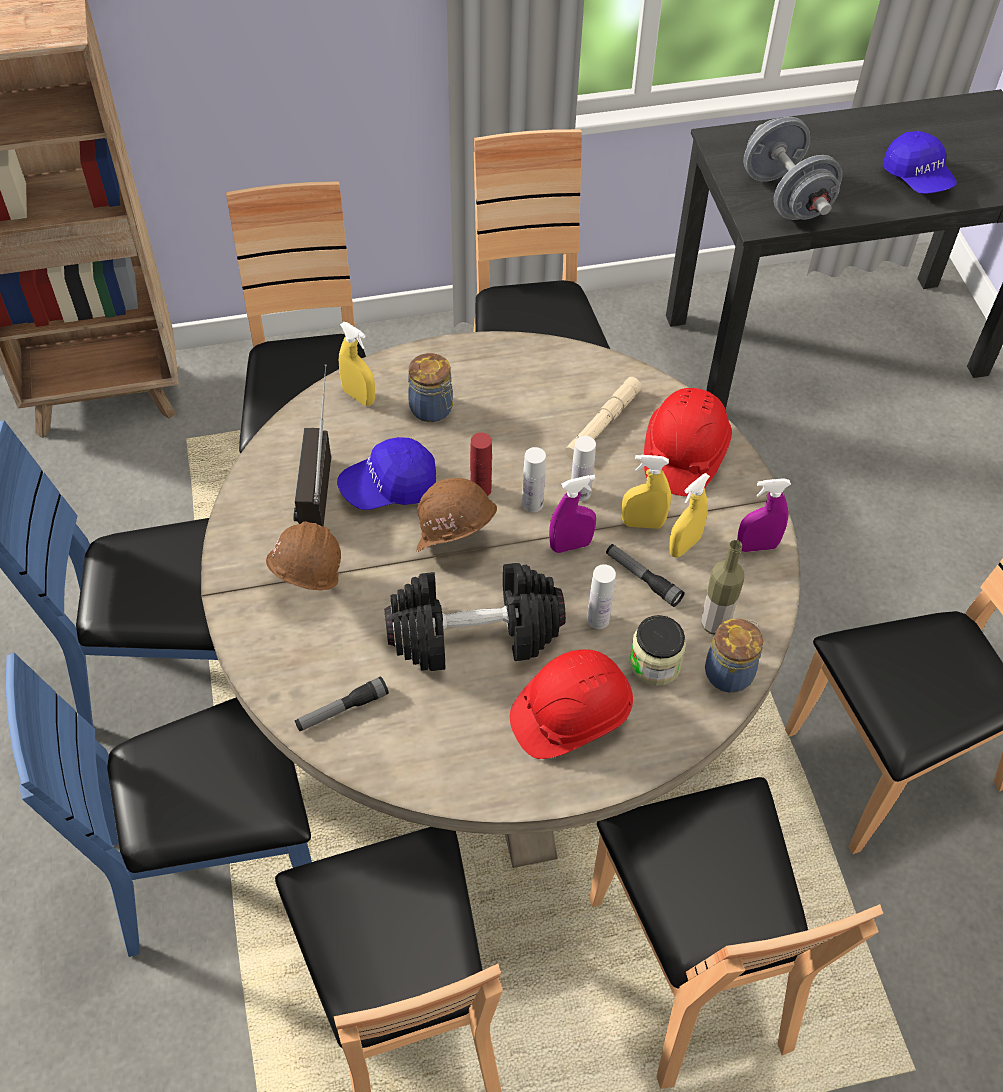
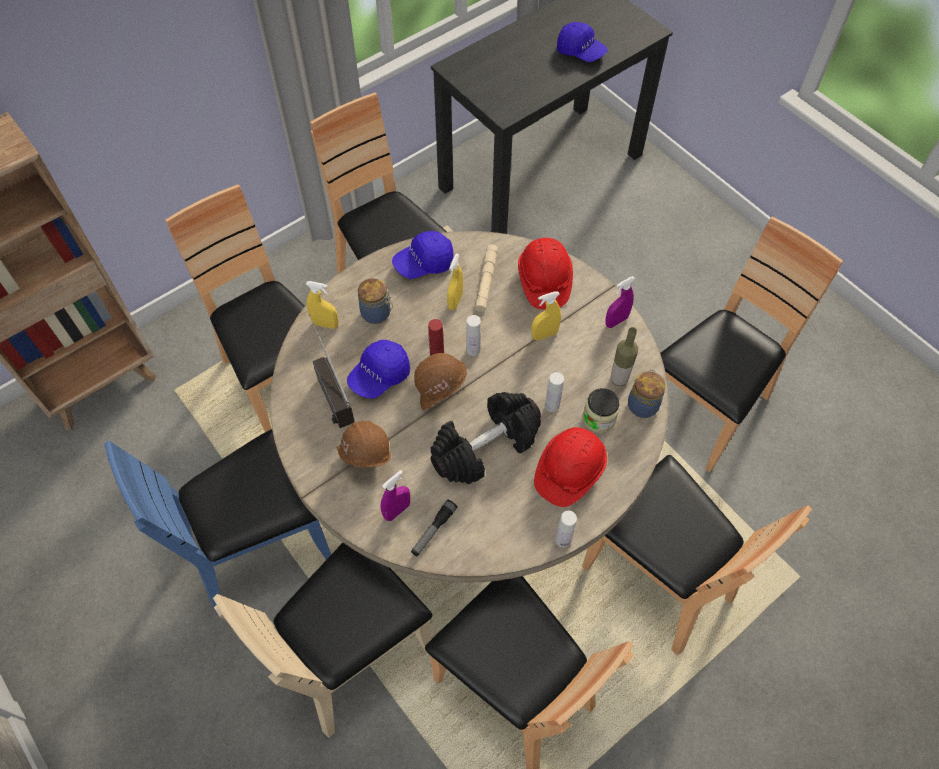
camera: 25 degrees left, 5 degrees up
blue chair [6,653,312,957] -> beige chair [213,543,432,738]
purple spray bottle [549,475,596,553] -> purple spray bottle moved to [381,470,410,521]
white bottle [571,436,596,501] -> white bottle moved to [555,511,577,548]
flashlight [606,544,685,607] -> none
yellow spray bottle [669,473,710,558] -> yellow spray bottle moved to [447,253,463,310]
grey dumbbell [743,117,843,220] -> none
none -> blue cap [392,231,453,279]

